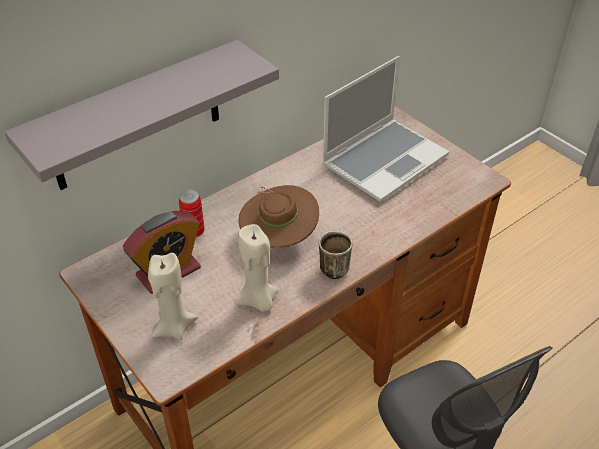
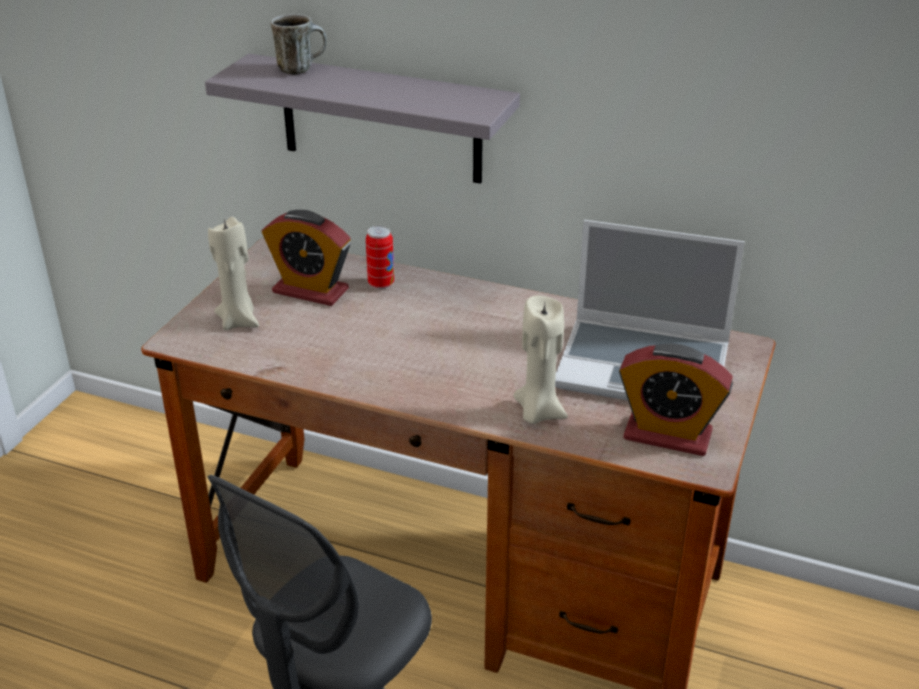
camera: 60 degrees right, 10 degrees down
beige candle [234,224,279,312] -> beige candle moved to [514,295,568,424]
brown hat [238,185,319,248] -> none
mug [319,231,352,279] -> mug moved to [271,14,327,75]
none -> alarm clock [619,344,733,456]

